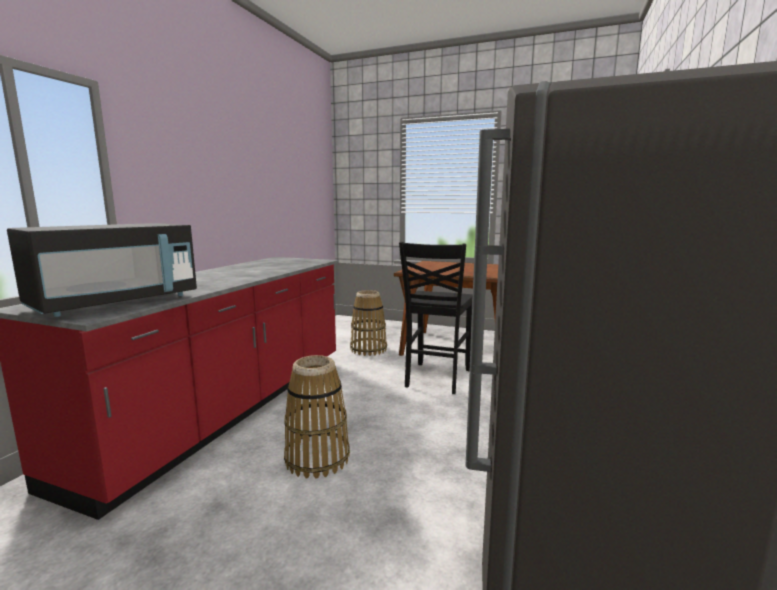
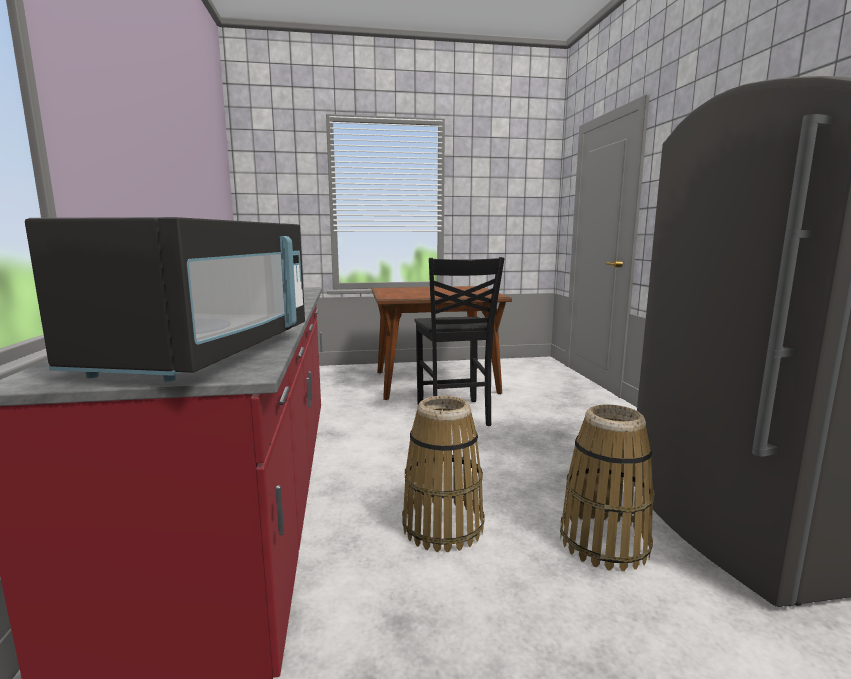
camera: 30 degrees left, 0 degrees up
basket [350,290,387,356] -> basket moved to [560,404,655,571]

